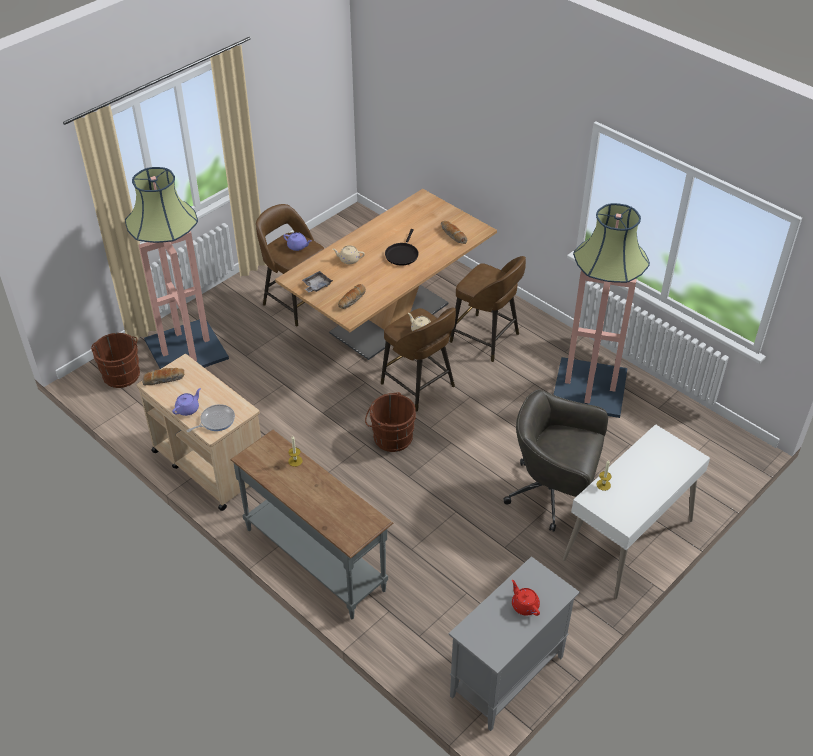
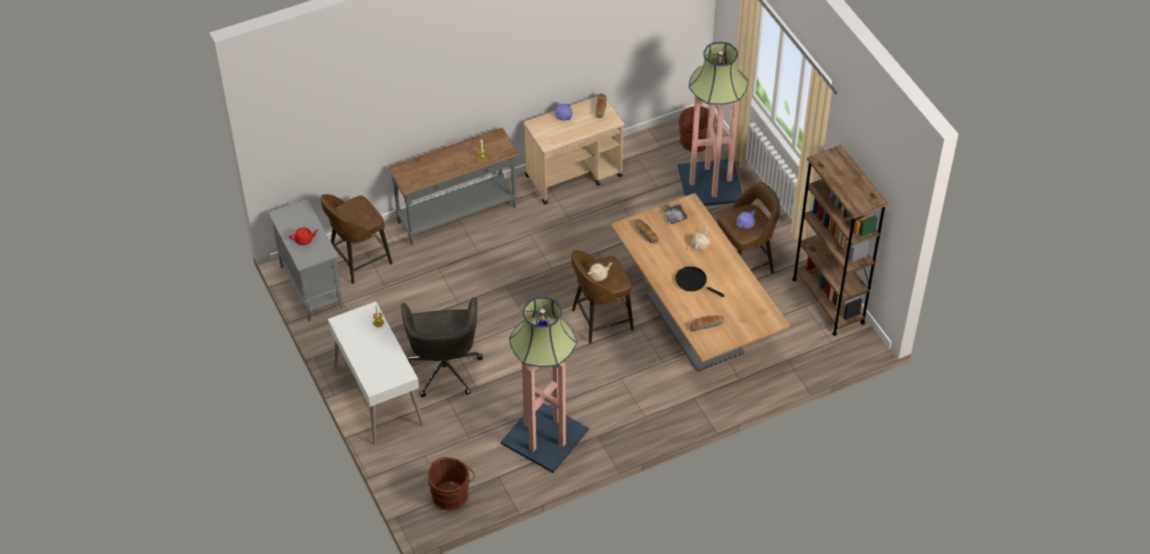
camera: 110 degrees right, 5 degrees up
frying pan [187,404,235,432] -> none
brown bucket [365,392,416,452] -> brown bucket moved to [428,457,475,510]
brown stool [450,256,526,362] -> brown stool moved to [321,194,392,284]
grey office chair [504,389,608,532] -> grey office chair turned 135 degrees clockwise [400,297,483,397]
none -> brown bookcase [792,145,888,336]

